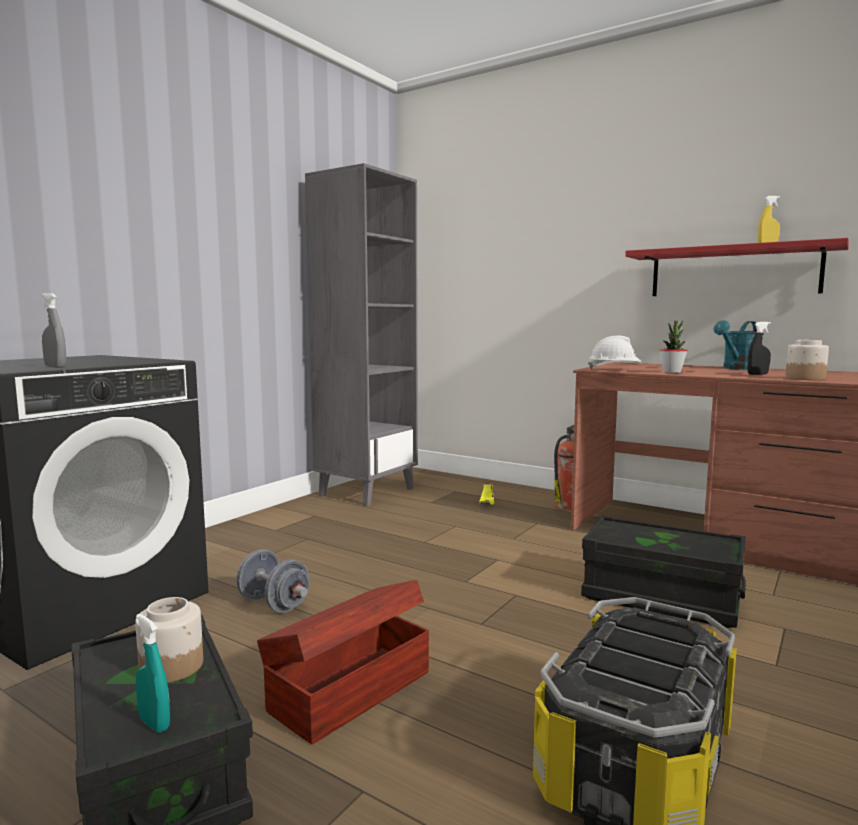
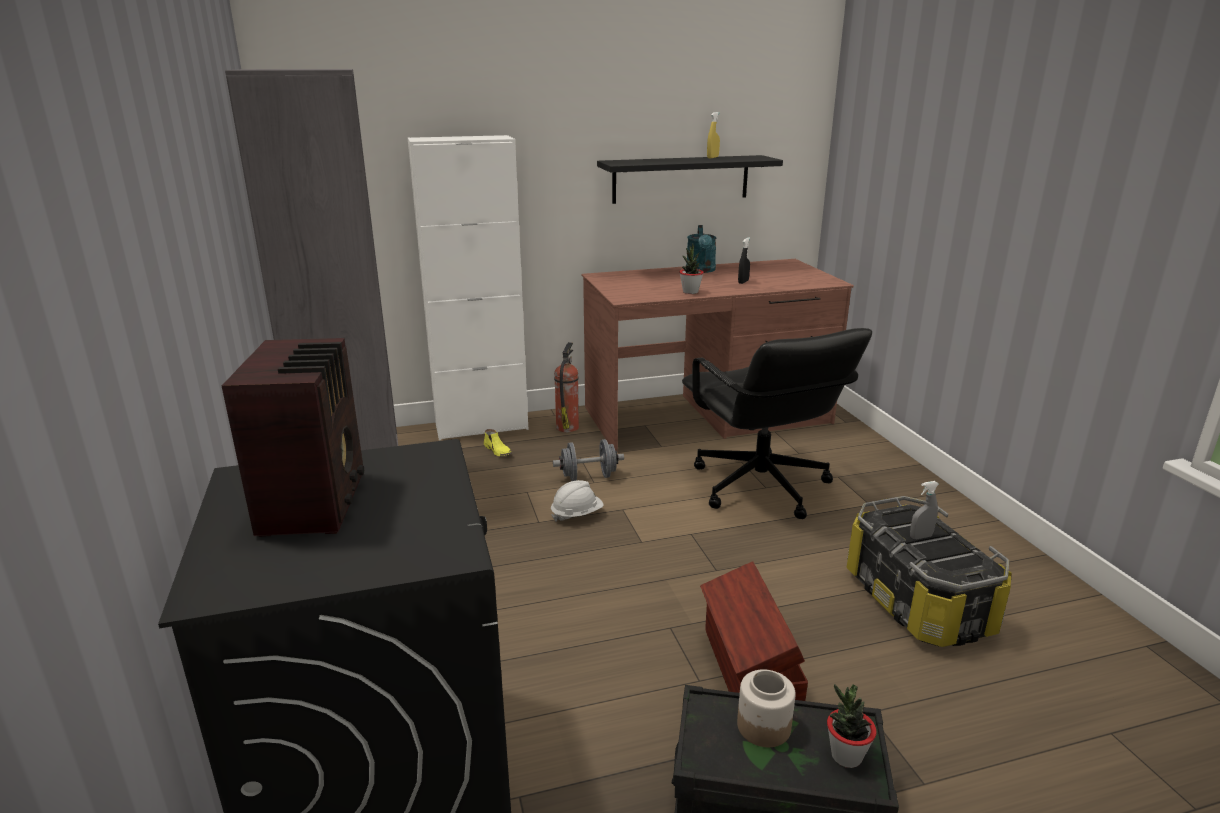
camera: 50 degrees left, 15 degrees up
grey spray bottle [41,293,67,368] -> grey spray bottle moved to [910,481,939,539]
turquoise spray bottle [136,614,170,733] -> potted plant [827,684,876,768]
grey dumbbell [236,549,309,613] -> grey dumbbell moved to [553,439,624,481]
black storage box [581,516,746,628] -> black office chair [682,328,872,519]
white hard hat [588,335,642,370] -> white hard hat moved to [551,480,604,522]
red shelf [625,238,849,296] -> black shelf [597,155,783,204]
jar [785,340,829,380] -> none
none -> radio [222,338,364,537]
none -> white cabinet [408,135,528,440]

